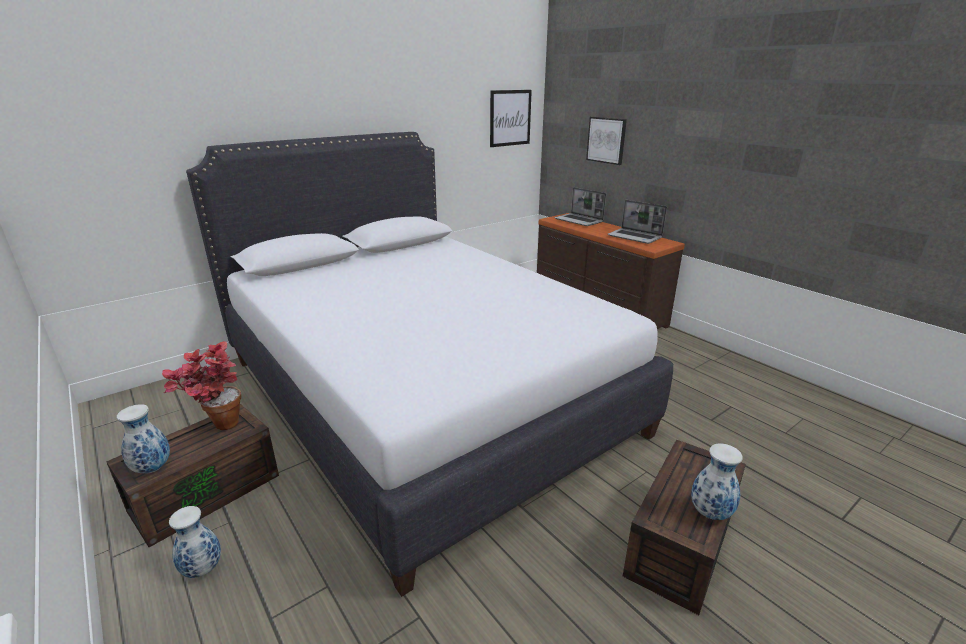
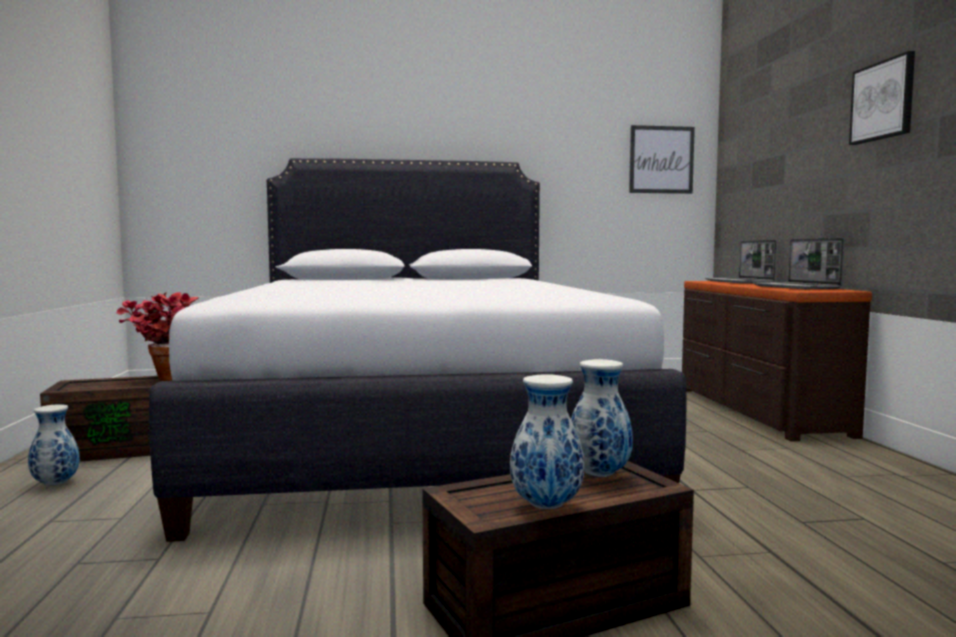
camera: 30 degrees right, 20 degrees down
vase [117,404,170,473] -> vase moved to [571,359,633,477]
picture [586,117,627,165] -> picture moved to [849,51,915,145]

